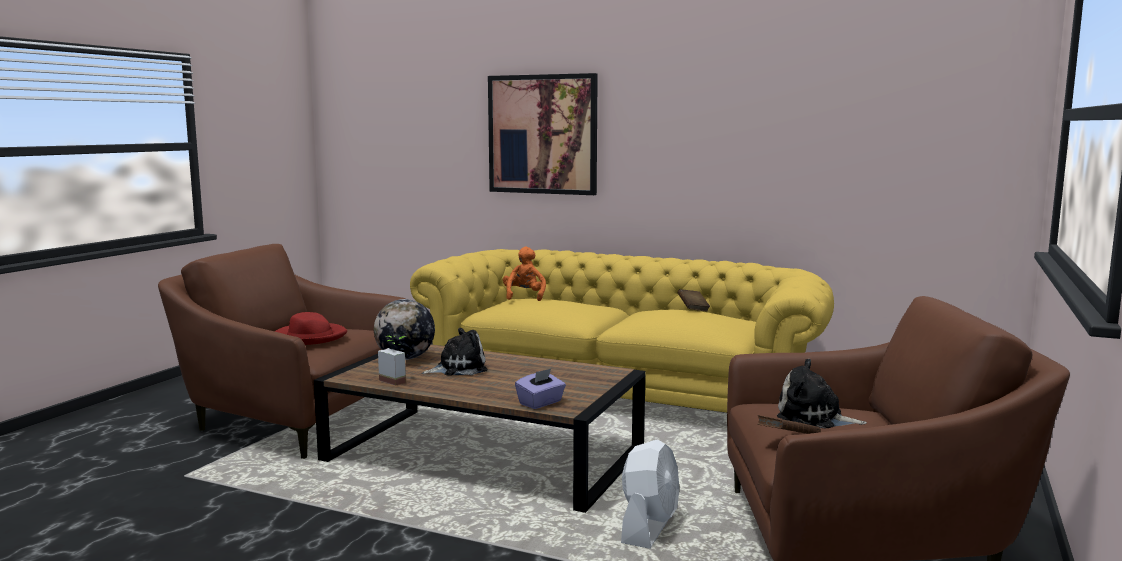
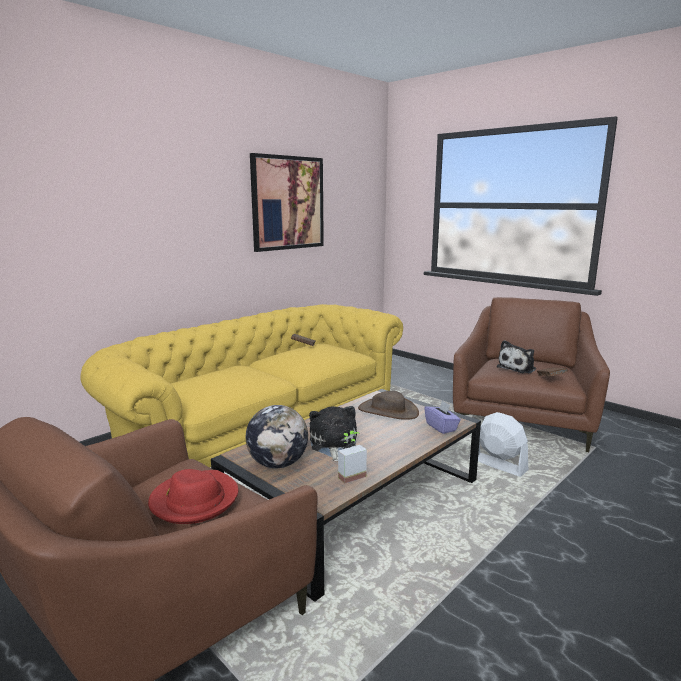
camera: 70 degrees left, 5 degrees up
picture [488,73,598,195] -> picture moved to [250,153,324,252]
orange plush toy [503,247,546,301] -> none
none -> brown hat [358,391,419,420]

